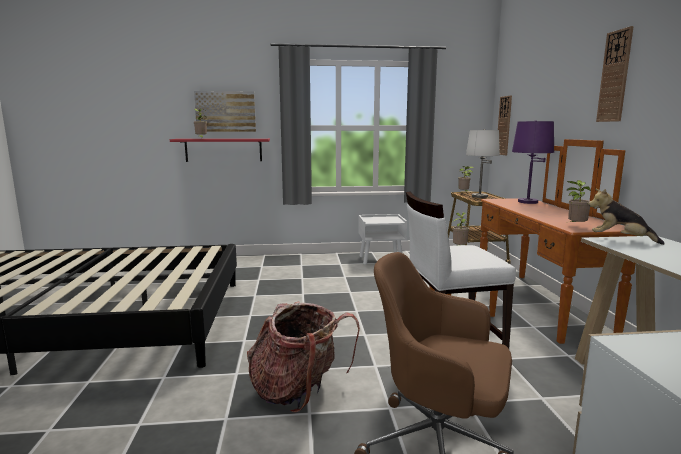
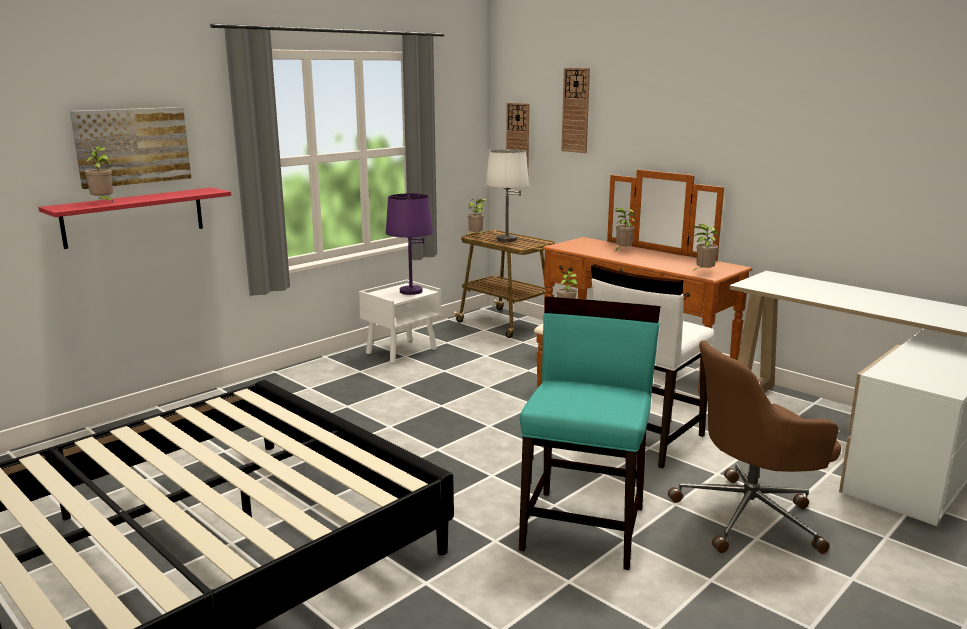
camera: 40 degrees left, 5 degrees up
backpack [247,301,360,413] -> turquoise chair [519,297,661,570]
purple table lamp [512,120,554,204] -> purple table lamp moved to [386,193,433,295]
plush toy [588,188,665,245] -> none
wall clock [596,26,634,122] -> wall clock moved to [561,68,590,153]
none -> potted plant [616,208,635,251]

